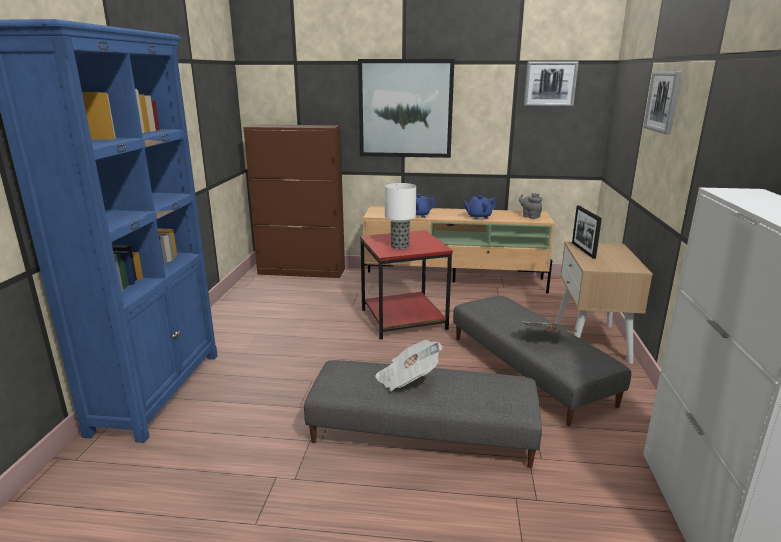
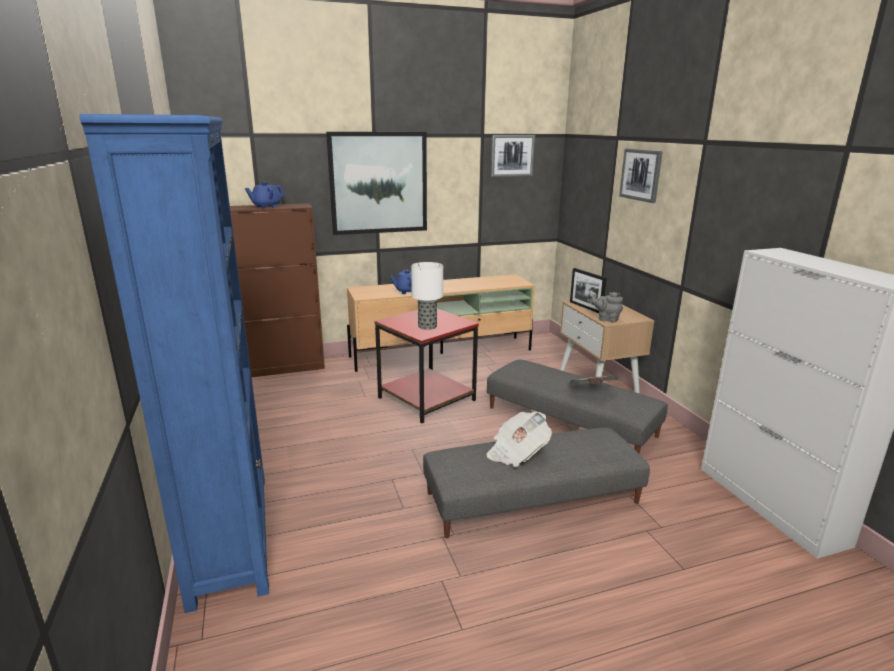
camera: 25 degrees left, 0 degrees up
blue teapot [463,195,496,220] -> blue teapot moved to [245,182,284,209]
grey teapot [519,193,542,219] -> grey teapot moved to [591,292,623,322]

